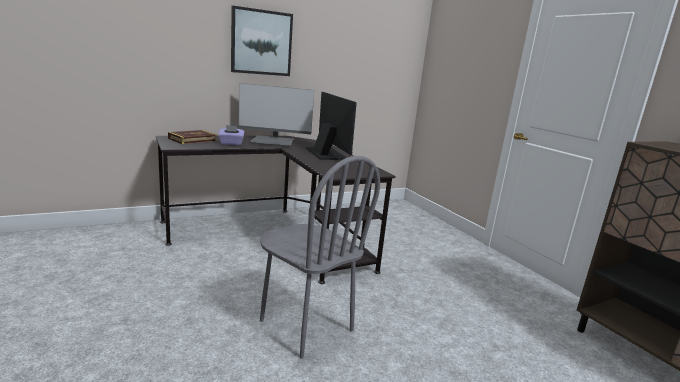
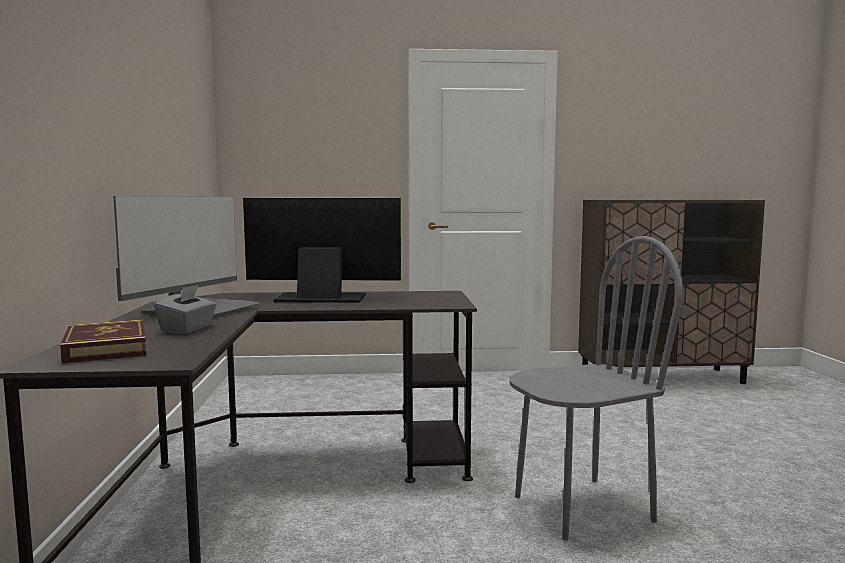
camera: 65 degrees left, 10 degrees down
purple tissue box [219,125,245,145] -> grey tissue box [154,285,217,333]
picture [231,6,293,76] -> none

